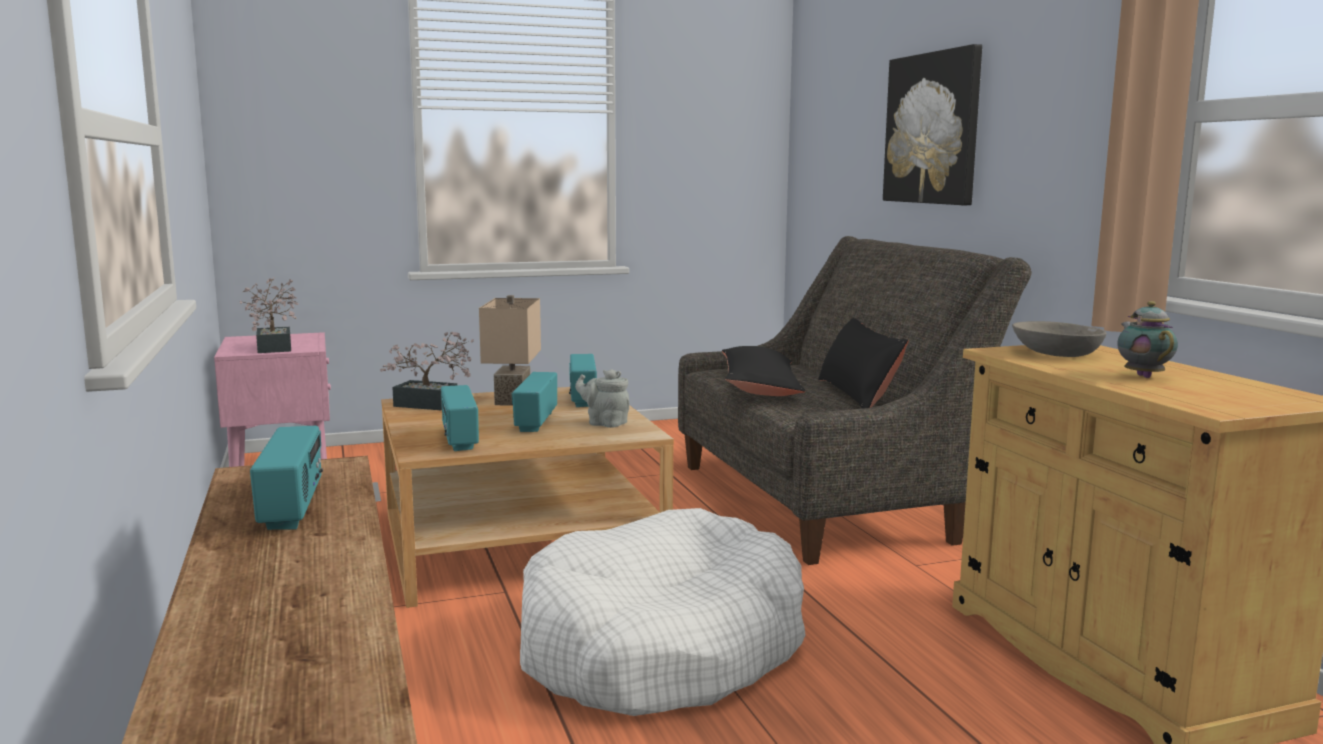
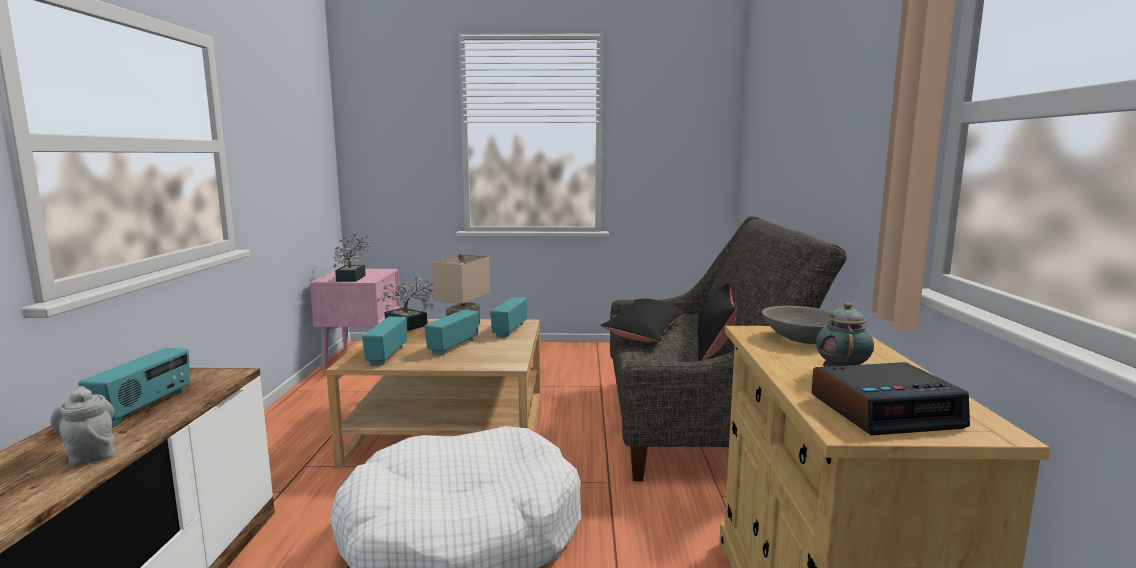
camera: 20 degrees right, 0 degrees up
grey teapot [575,369,629,428] -> grey teapot moved to [50,386,116,466]
picture [883,44,982,205] -> none
none -> alarm clock [811,362,970,436]

